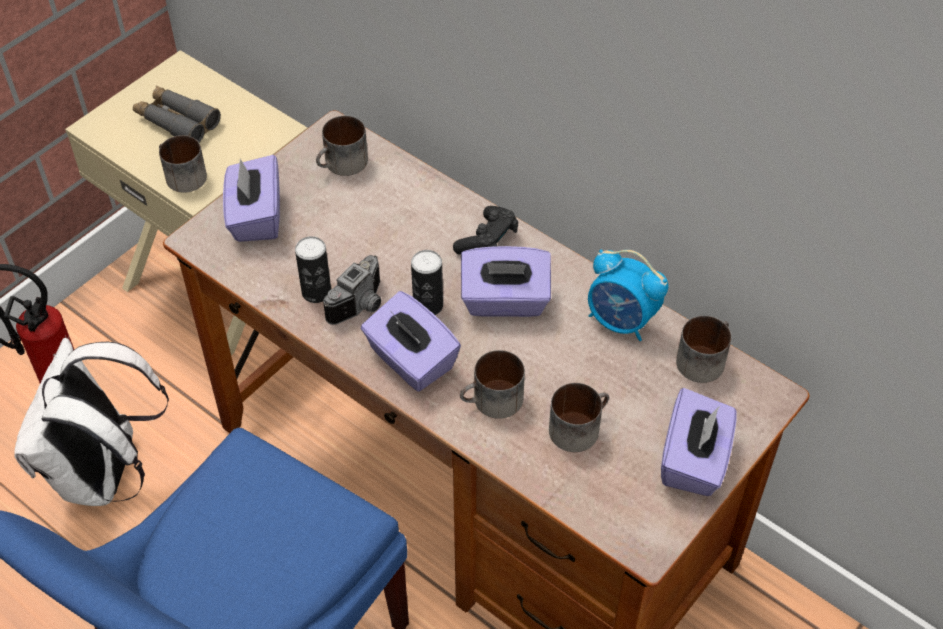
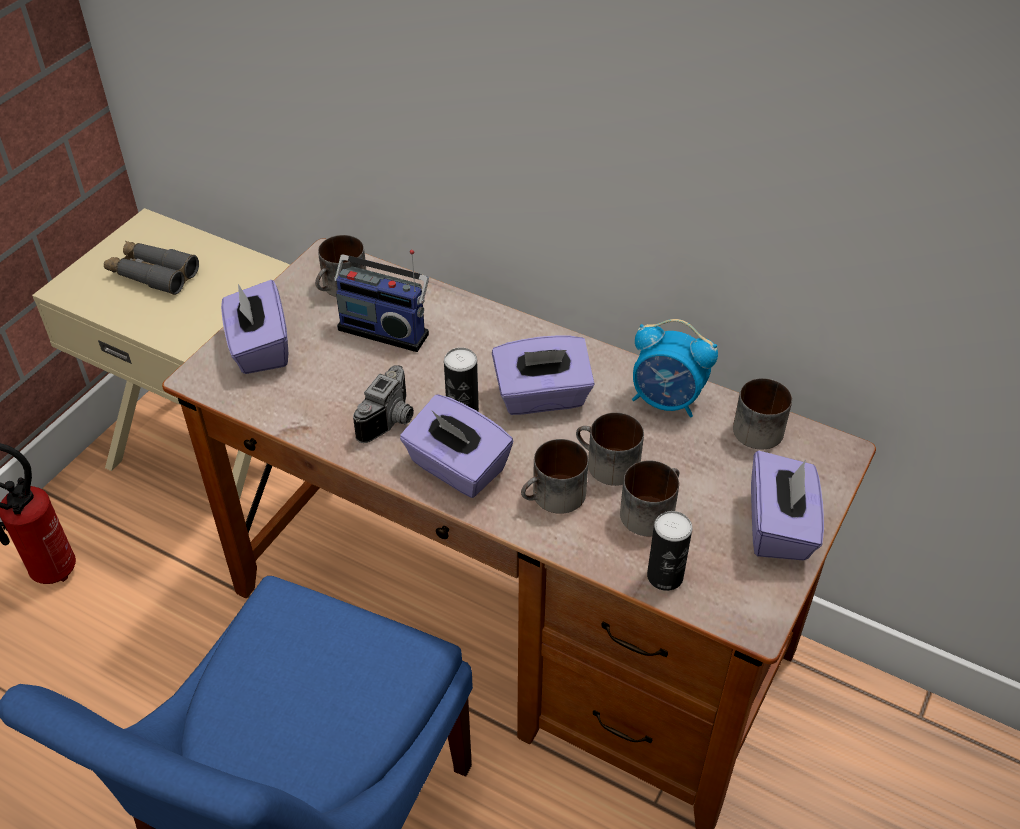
camera: 10 degrees left, 5 degrees down
white backpack [14,338,169,506] -> none
mug [159,135,207,193] -> mug moved to [576,412,644,486]
can [295,236,331,303] -> can moved to [647,511,692,591]
black game controller [453,206,518,255] -> none
none -> radio [334,250,429,352]

